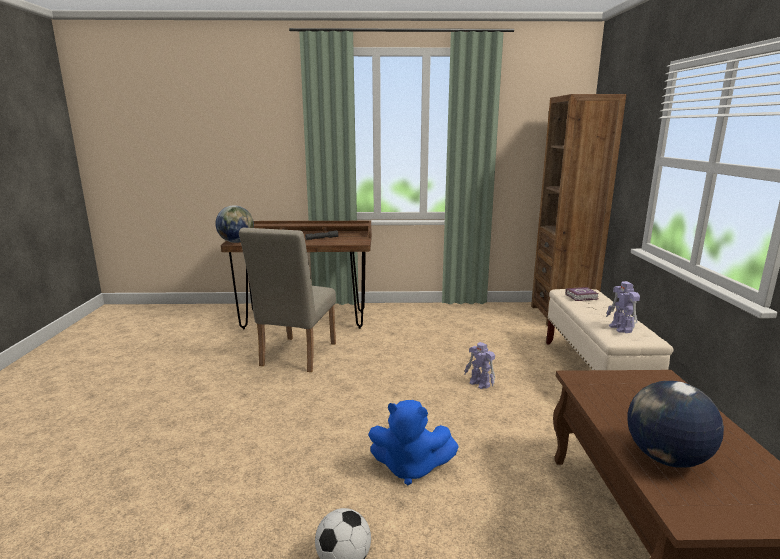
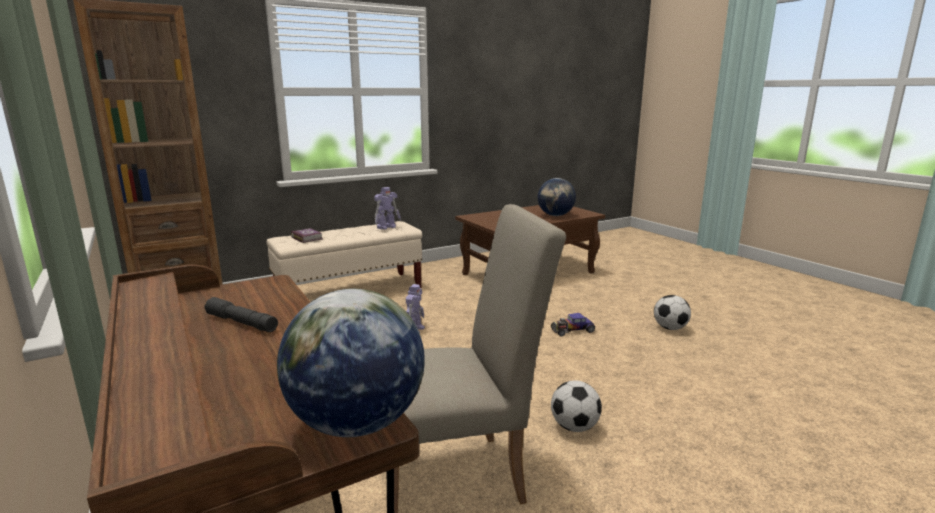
camera: 120 degrees left, 0 degrees up
blue plush toy [368,400,459,486] -> toy car [551,313,595,337]
none -> football [551,380,602,432]

